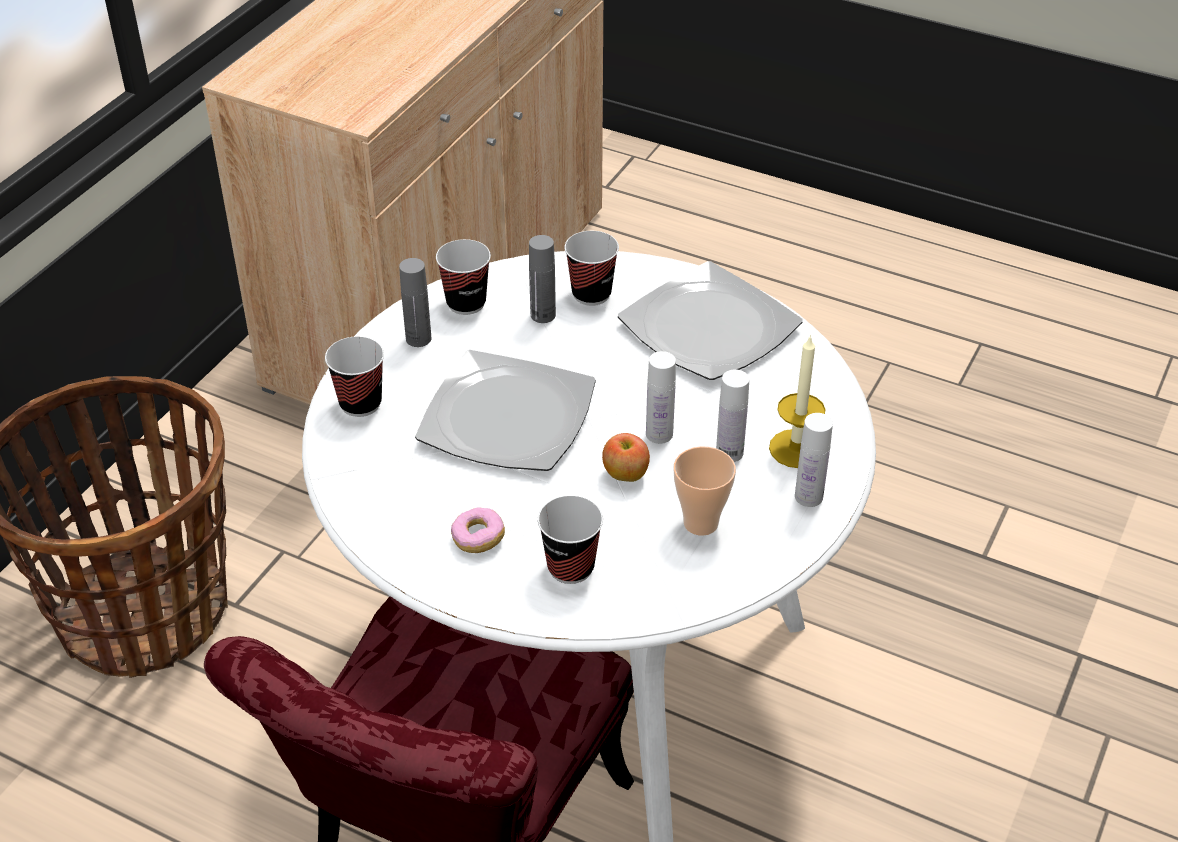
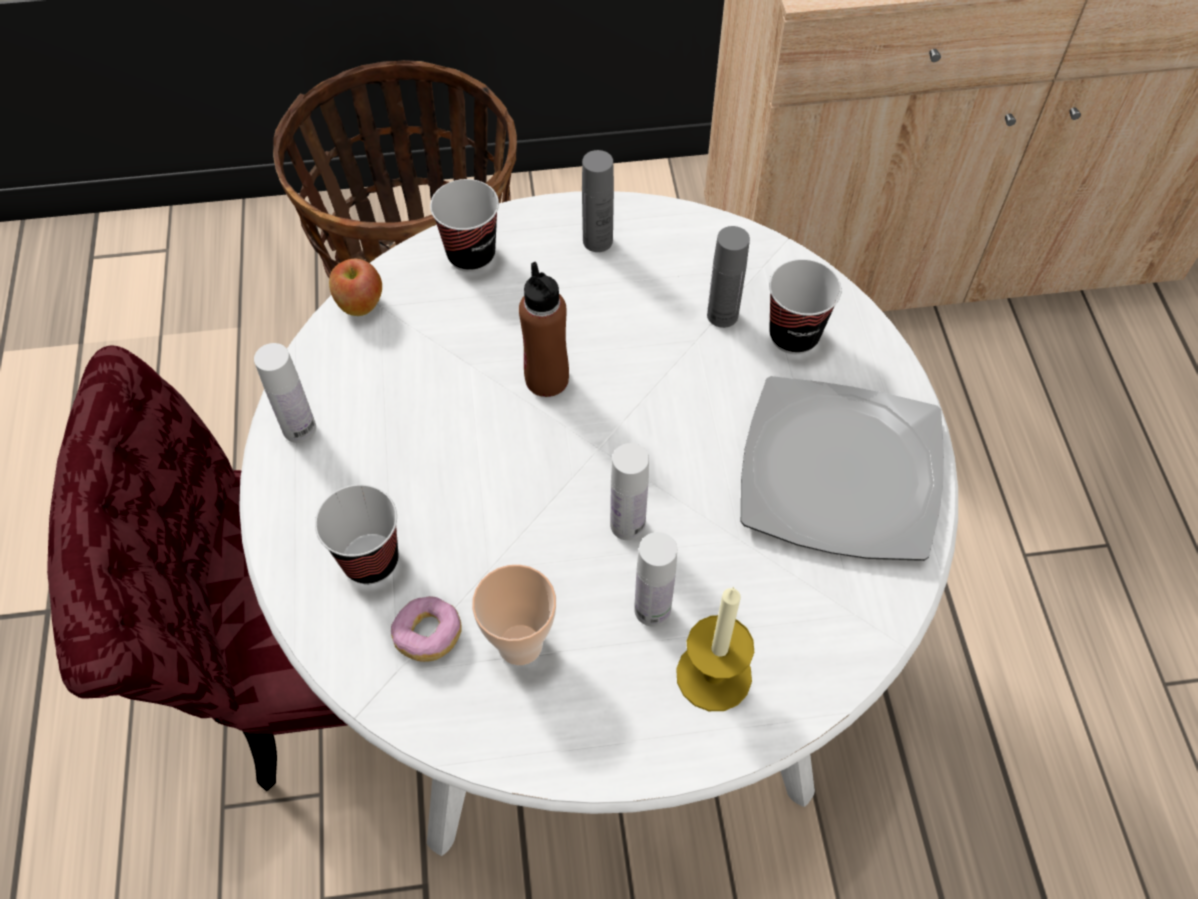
camera: 55 degrees right, 15 degrees up
plate [415,350,596,471] -> brown bottle [519,262,569,397]
cup [436,239,491,315] -> none
donut [451,507,505,553] -> donut moved to [391,596,462,662]
apple [602,433,650,482] -> apple moved to [329,259,382,316]
white bottle [795,413,833,507] -> white bottle moved to [254,343,316,443]

